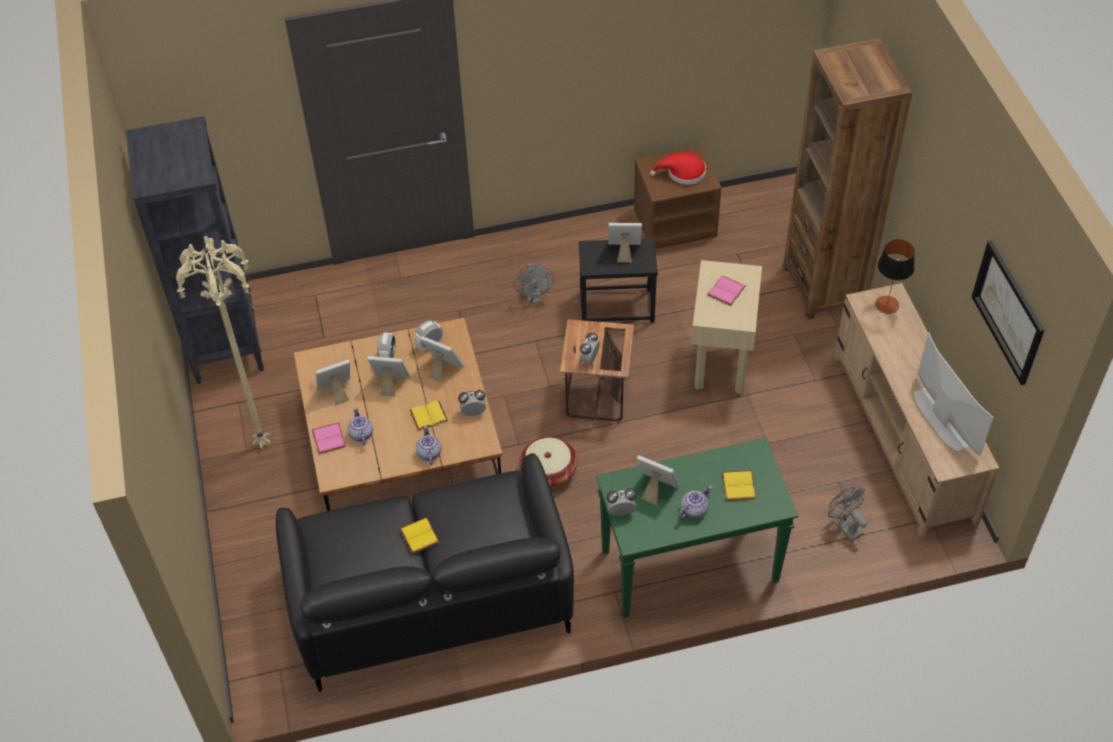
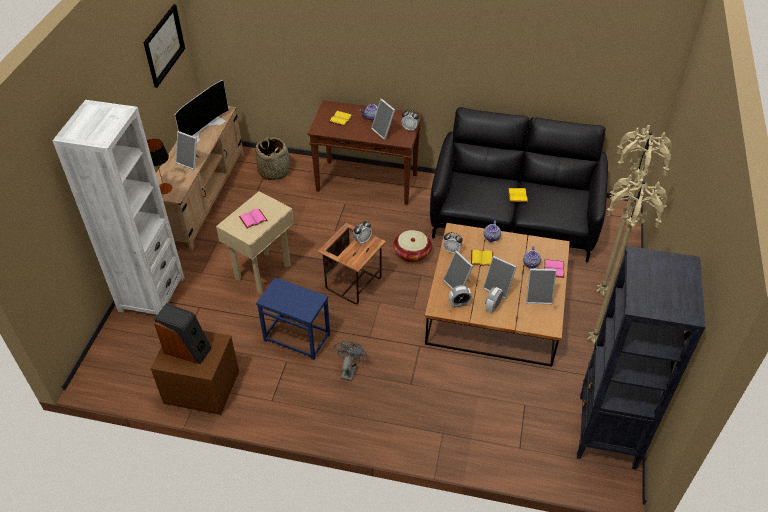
camera: 155 degrees left, 5 degrees down
black side table [579,238,658,323] -> blue side table [256,277,330,360]
green console table [596,438,798,618] -> brown console table [308,100,422,205]
picture frame [608,223,642,262] -> picture frame moved to [176,131,200,170]
red hat [650,152,706,185] -> speaker [154,303,212,364]
brown bookcase [783,38,912,320] -> white bookcase [52,100,184,315]
grey fan [828,487,867,542] -> basket [256,137,289,180]
television [914,332,994,455] -> television turned 150 degrees counterclockwise [175,80,229,143]
none -> beige floor lamp [597,125,672,295]

